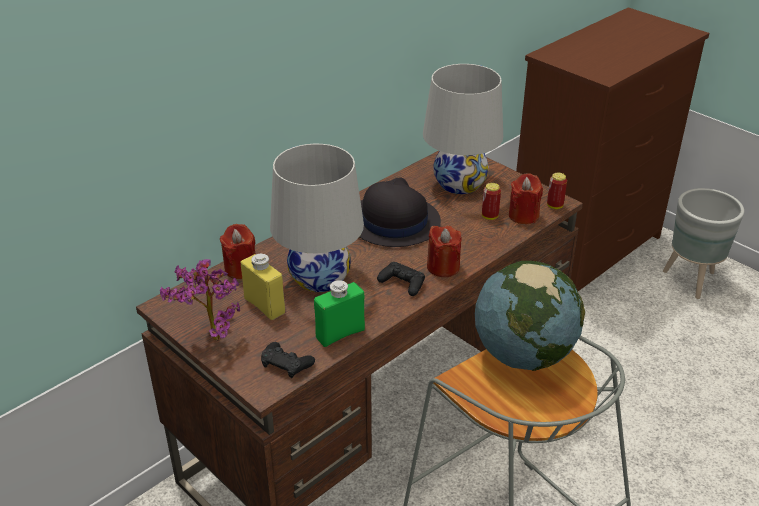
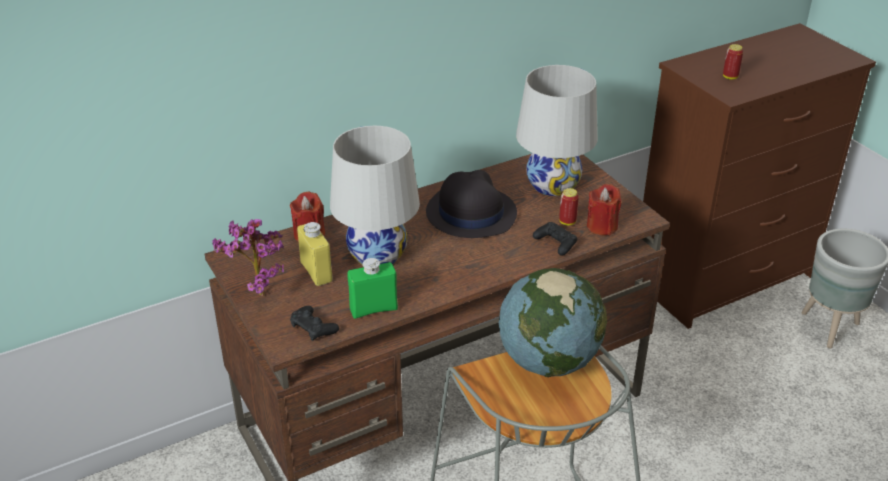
camera: 15 degrees right, 0 degrees up
black game controller [377,262,425,296] -> black game controller moved to [533,222,577,256]
red candle [427,226,461,277] -> none
can [547,173,567,209] -> can moved to [723,44,743,80]

